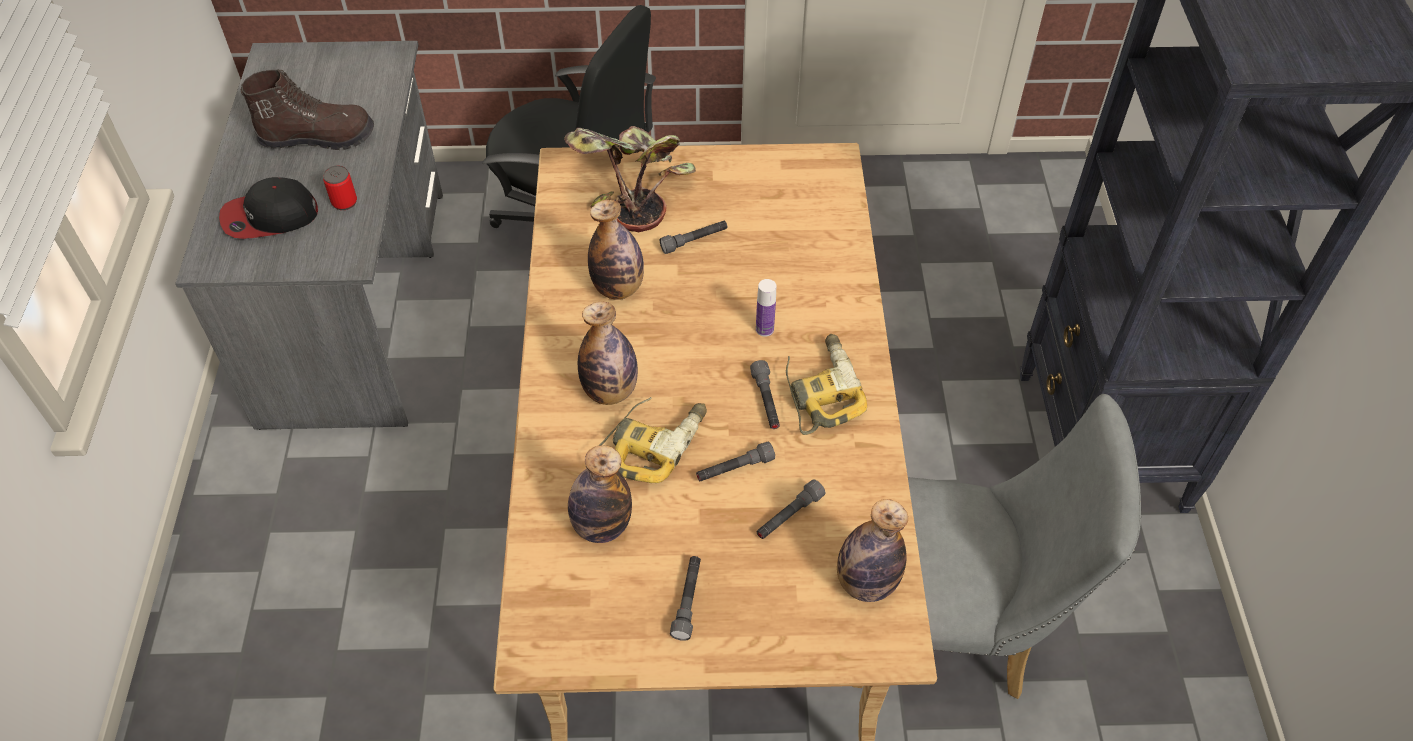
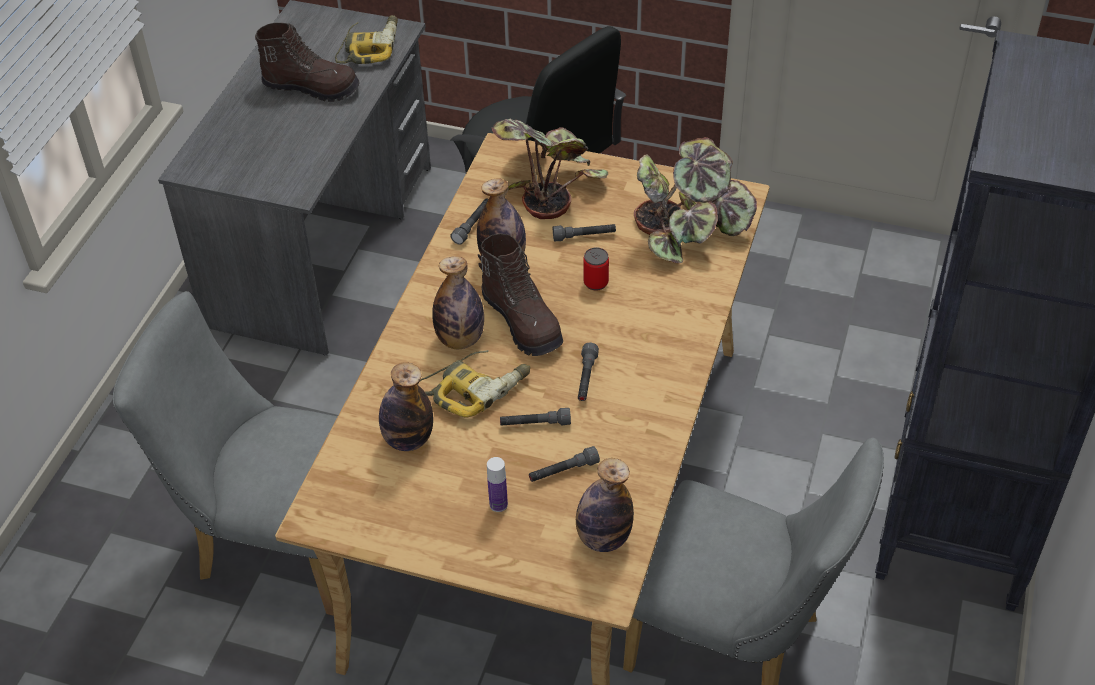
camera: 20 degrees right, 5 degrees down
cap [219,177,318,239] -> none
can [323,165,357,210] -> can moved to [583,247,609,291]
grey flashlight [670,556,701,641] -> grey flashlight moved to [450,198,489,245]
bottle [756,279,776,337] -> bottle moved to [487,457,508,512]
power drill [786,334,867,435] -> power drill moved to [335,15,398,64]
none -> grey chair [113,291,338,616]
none -> brown boot [478,233,563,356]
none -> potted plant [634,137,757,264]

